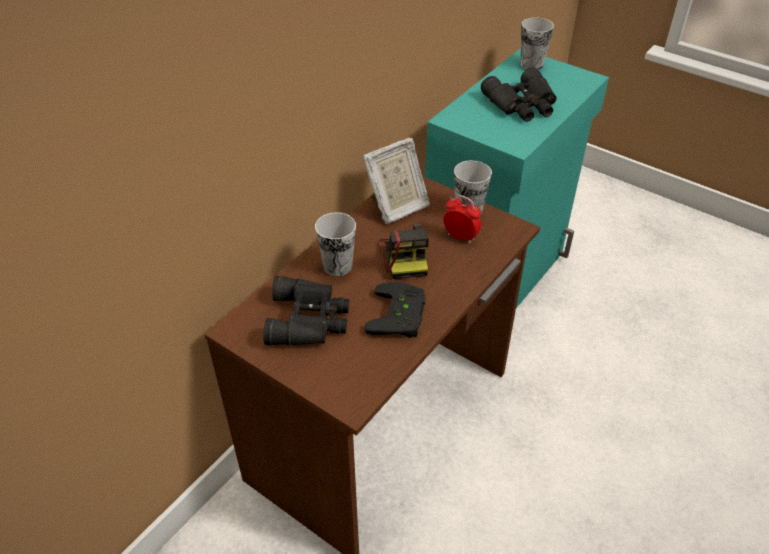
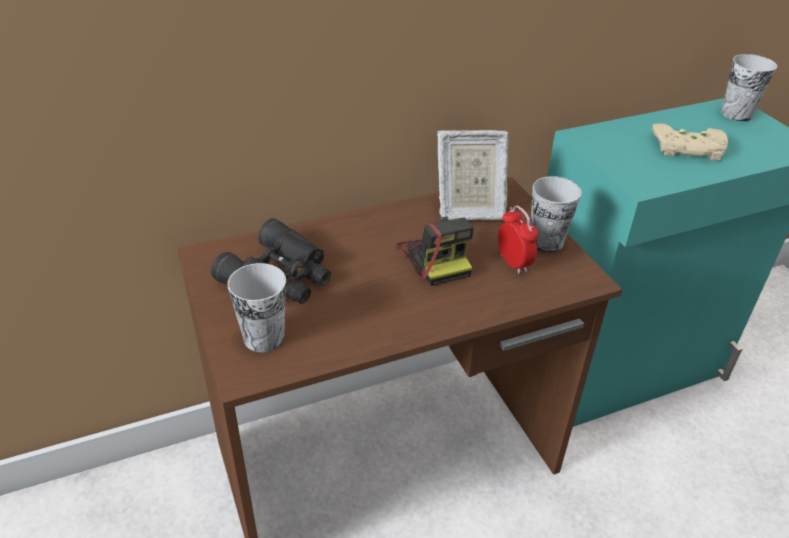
camera: 30 degrees right, 5 degrees down
cup [315,212,356,276] -> cup moved to [227,263,286,352]
black game controller [364,282,426,338] -> none
camera [378,224,430,279] -> camera turned 45 degrees counterclockwise [396,216,474,286]
black binoculars [481,67,557,122] -> beige game controller [652,124,728,161]

